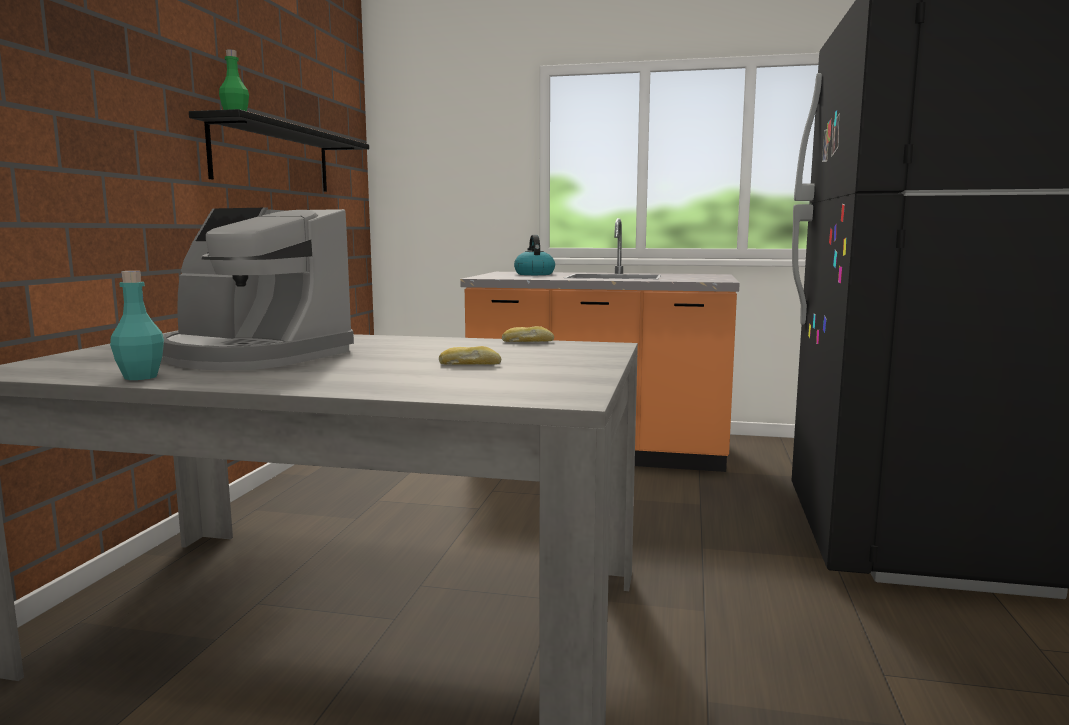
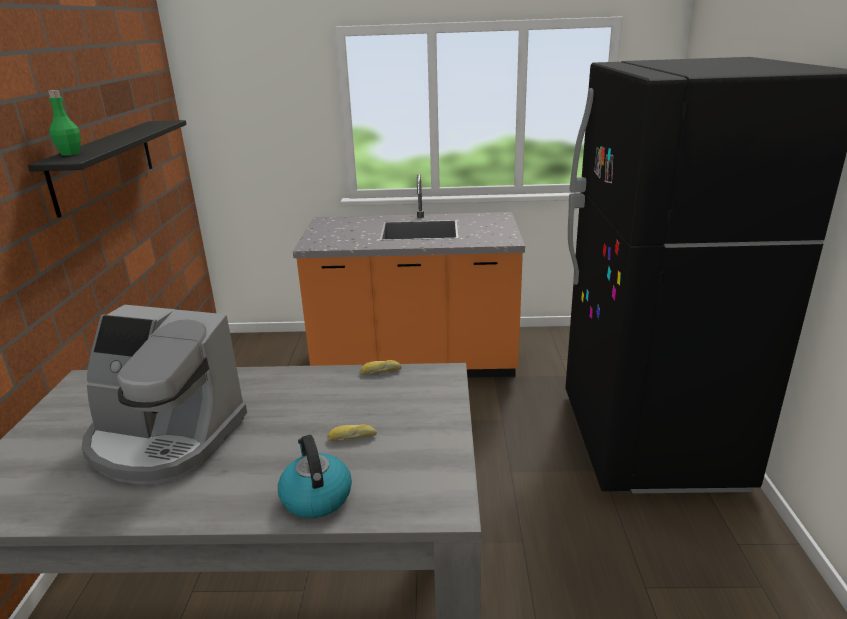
camera: 10 degrees left, 15 degrees up
turquoise bottle [110,271,164,380] -> none
kettle [514,235,555,275] -> kettle moved to [278,435,352,518]

